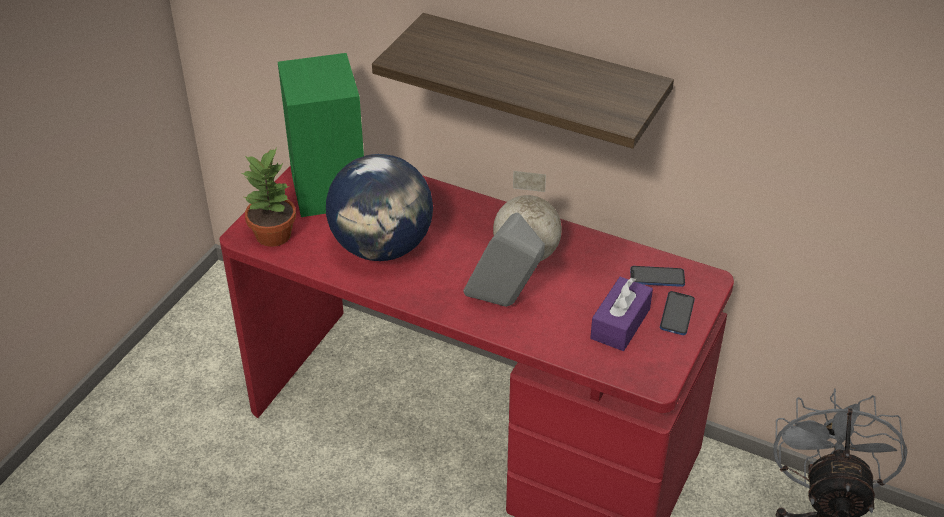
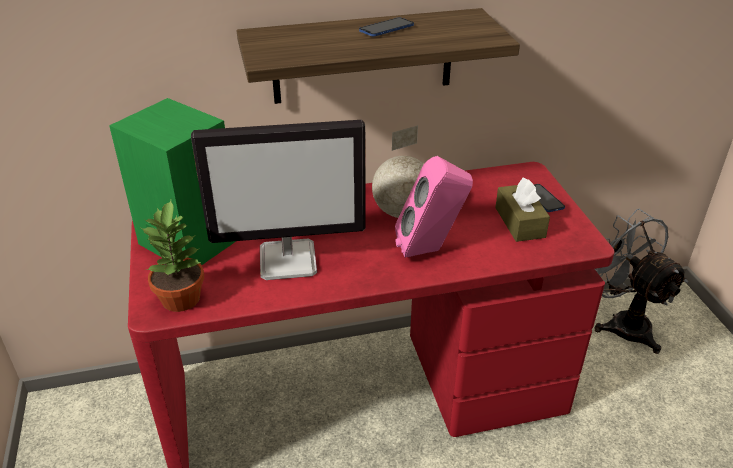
camera: 40 degrees left, 5 degrees down
globe [326,154,433,261] -> monitor [191,120,365,280]
grey speaker [463,212,545,307] -> pink speaker [395,156,473,258]
purple tissue box [590,277,653,351] -> brown tissue box [495,178,550,242]
phone [630,266,685,287] -> phone moved to [359,18,414,36]

